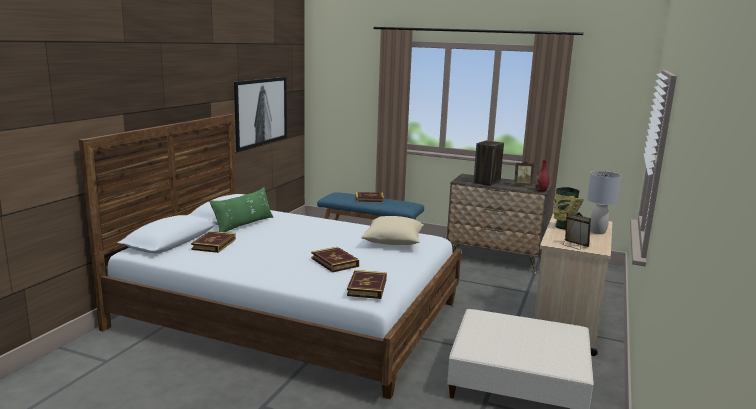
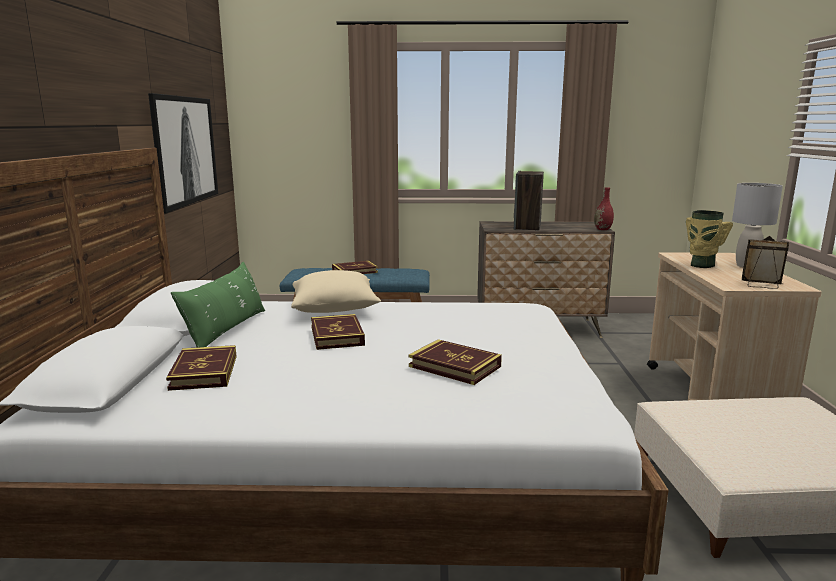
camera: 20 degrees left, 0 degrees up
book [347,270,387,299] -> book moved to [311,314,365,350]
beige pillow [361,216,424,245] -> beige pillow moved to [291,270,381,313]
picture frame [514,161,534,186] -> none

